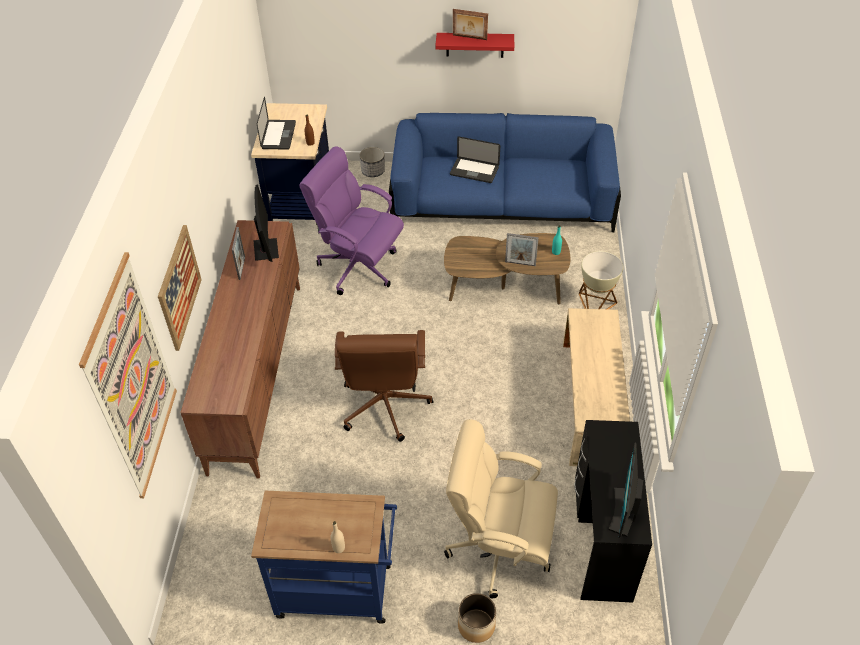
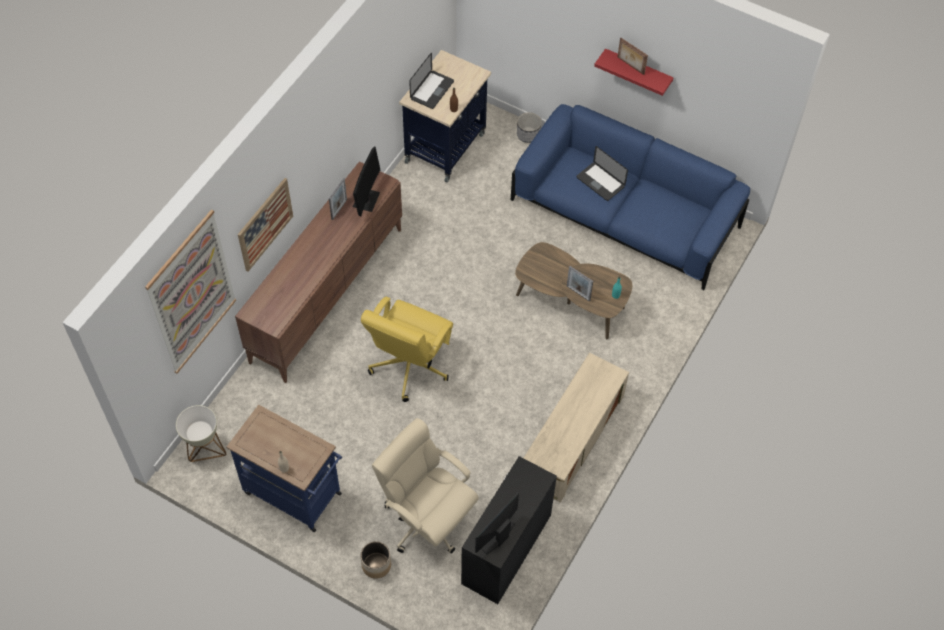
camera: 25 degrees right, 10 degrees up
purple office chair [299,146,404,295] -> none
brown office chair [335,330,433,442] -> yellow office chair [361,297,453,402]
planter [579,251,624,309] -> planter moved to [176,405,226,462]

